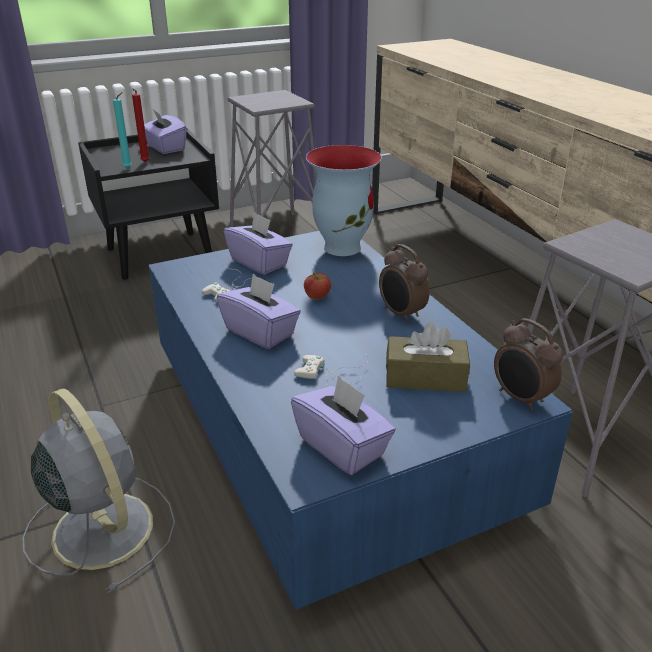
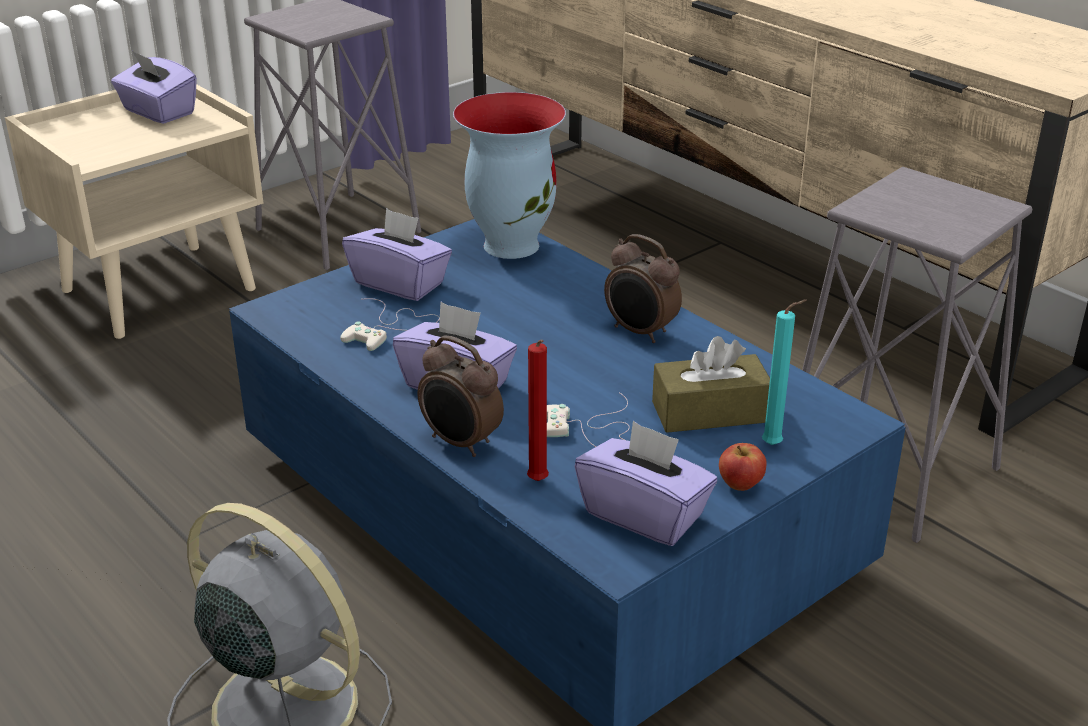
camera: 15 degrees left, 0 degrees up
black nightstand [78,128,219,280] -> beige nightstand [5,84,263,339]
turquoise candle [113,92,132,168] -> turquoise candle moved to [762,299,807,445]
red candle [132,89,150,162] -> red candle moved to [527,340,549,481]
apple [304,273,331,300] -> apple moved to [719,443,767,491]
alarm clock [494,318,563,411] -> alarm clock moved to [418,335,504,457]

